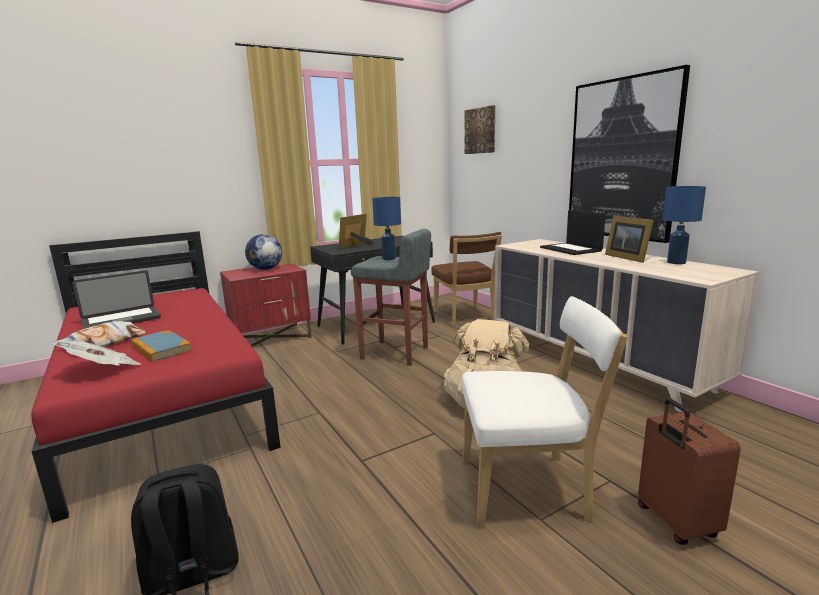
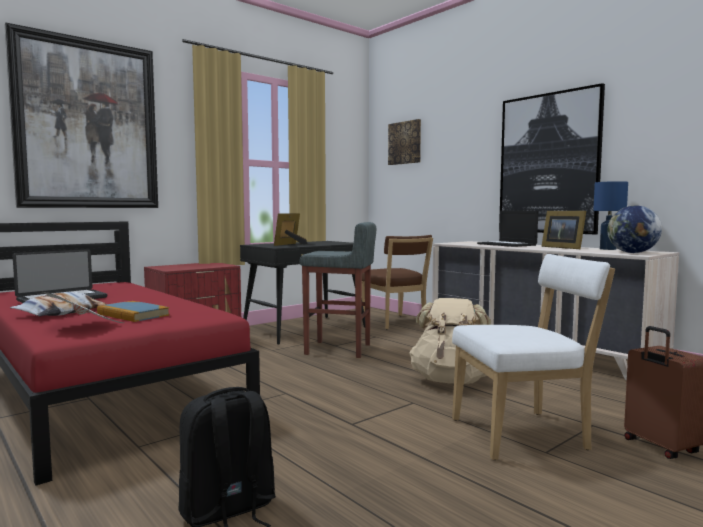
camera: 10 degrees left, 10 degrees down
globe [245,234,282,270] -> globe moved to [607,206,662,253]
blue table lamp [372,197,401,260] -> none
none -> picture [4,23,158,208]

